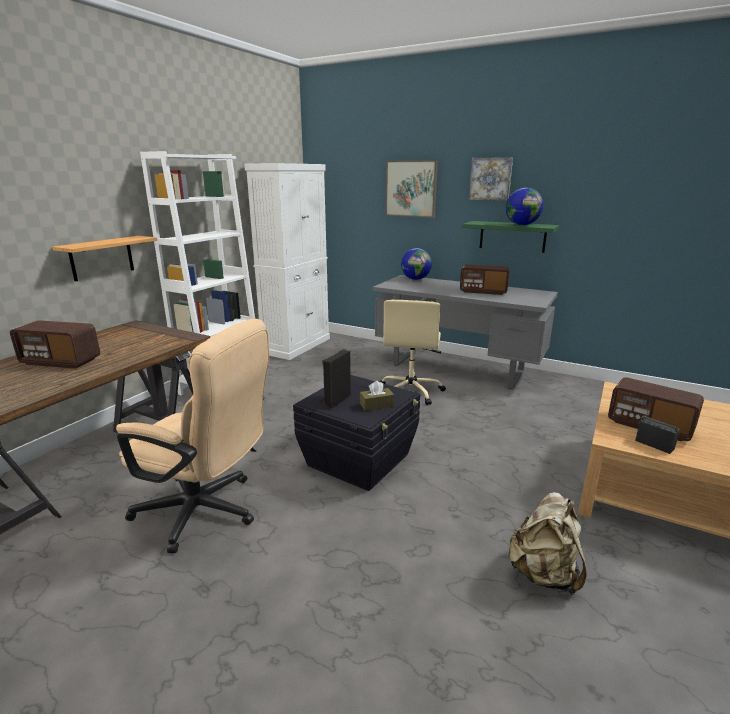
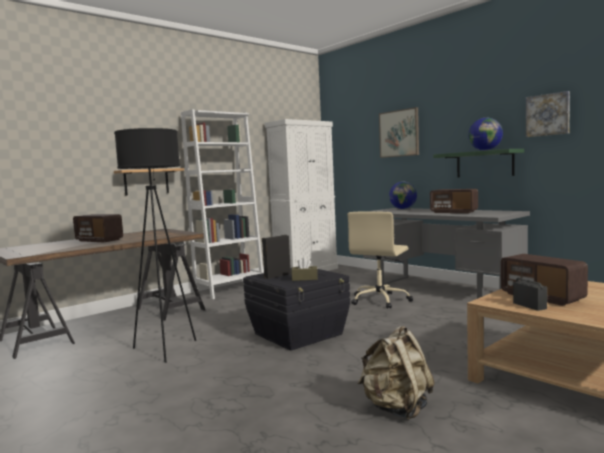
camera: 20 degrees right, 15 degrees down
beige office chair [116,319,269,553] -> black floor lamp [114,128,196,363]
picture [469,157,513,201] -> picture moved to [526,91,570,137]

